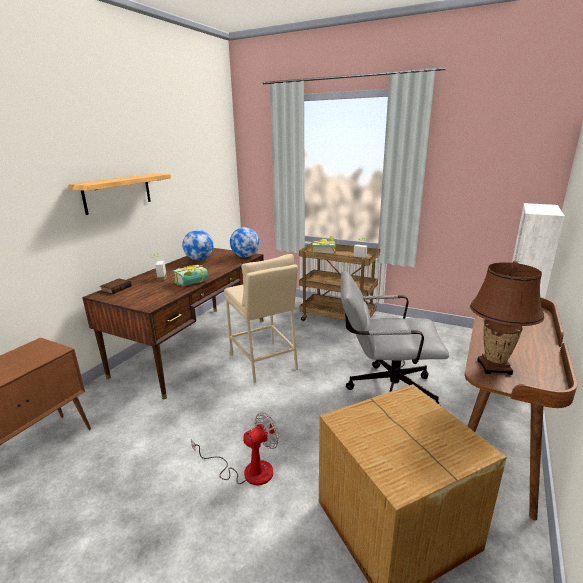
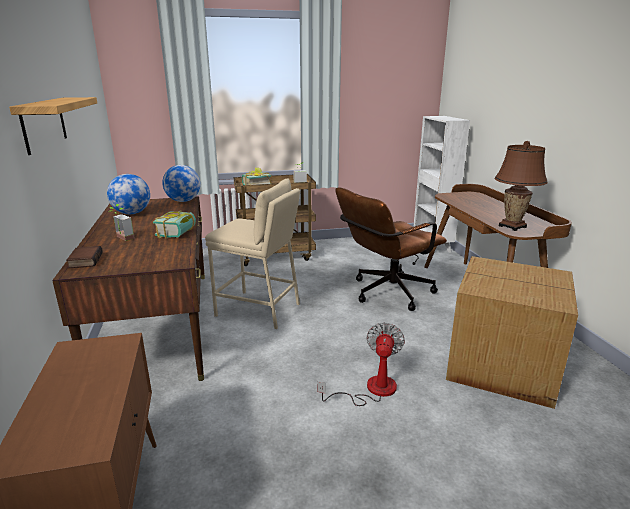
camera: 40 degrees left, 0 degrees up
grey office chair [341,271,449,406] -> brown office chair [336,188,447,311]

